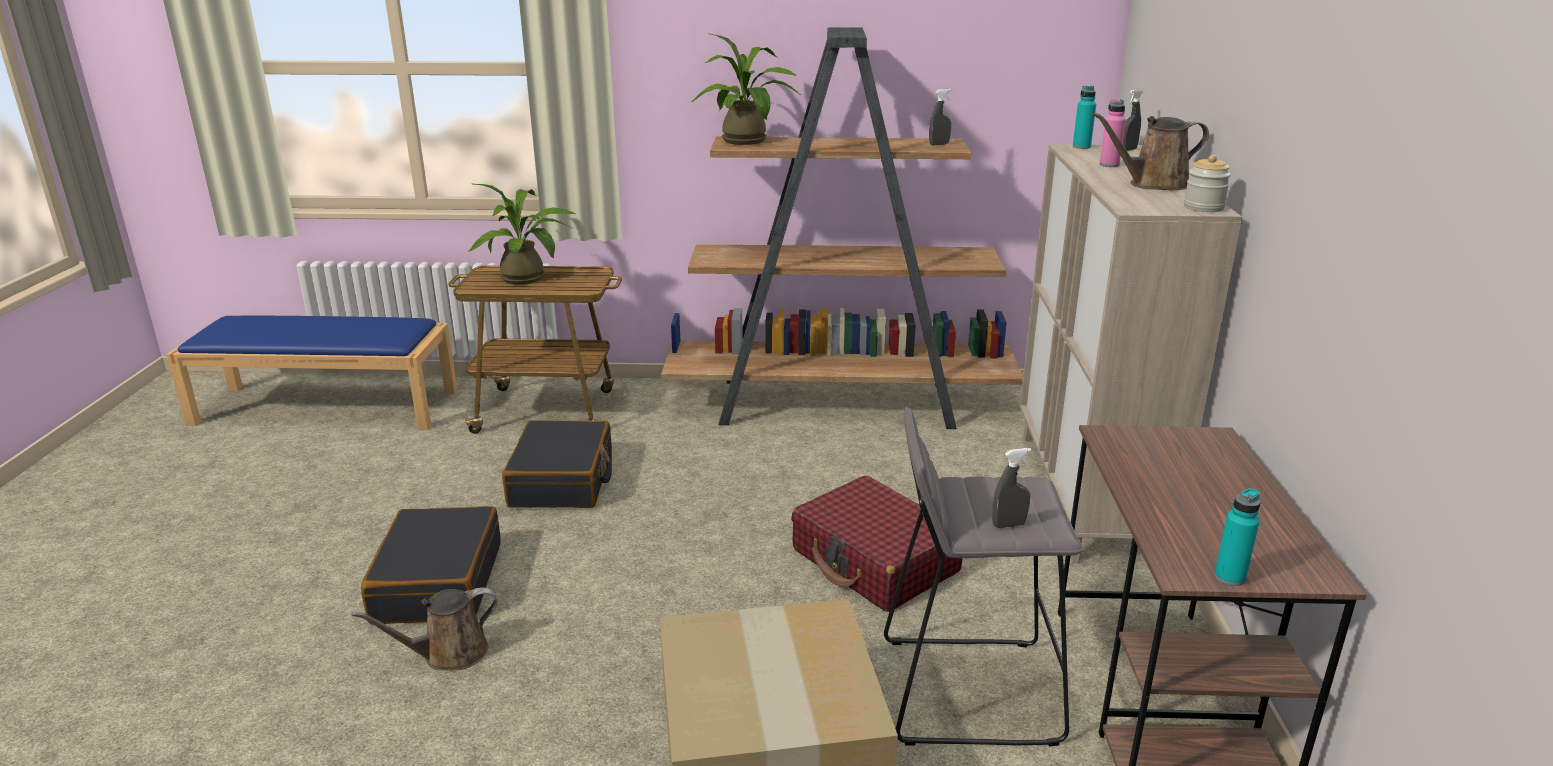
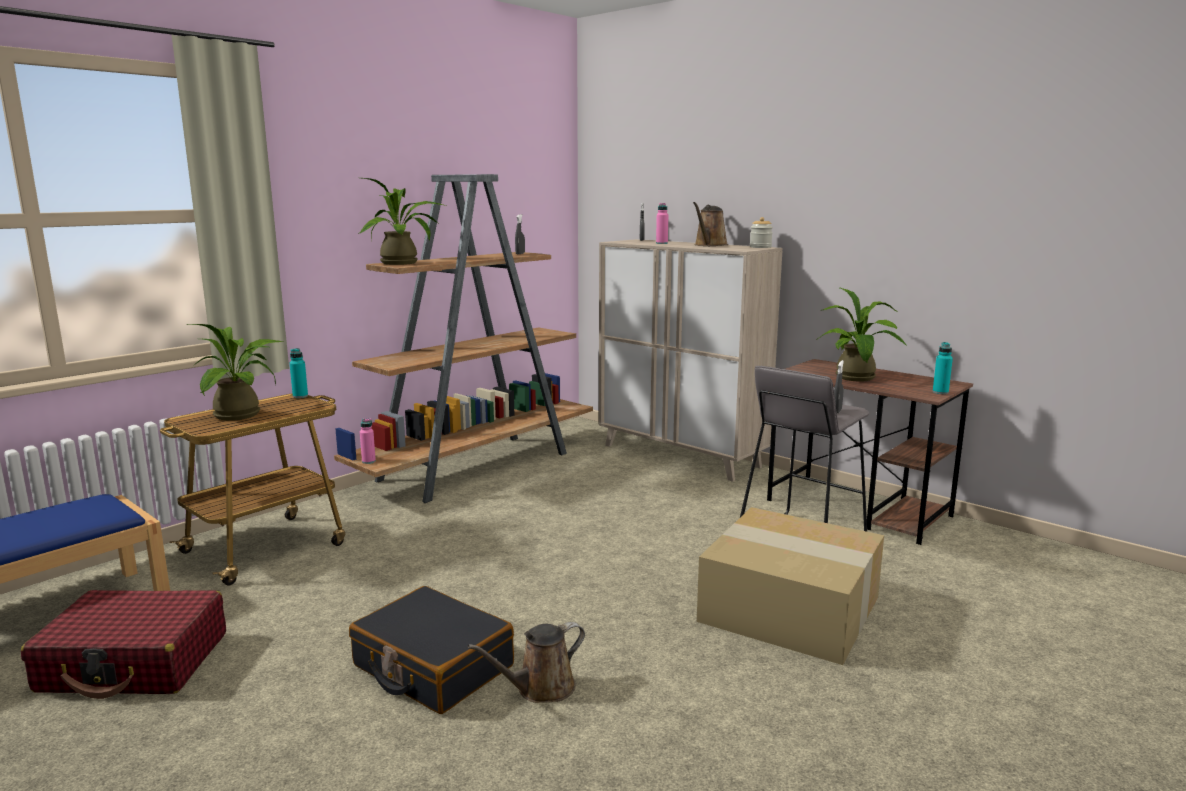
camera: 50 degrees left, 10 degrees down
brown watering can [351,587,497,670] -> brown watering can turned 45 degrees clockwise [468,622,585,703]
black suitcase [502,420,612,508] -> none
red suitcase [791,475,962,612] -> red suitcase moved to [21,590,226,699]
turquoise bottle [1073,85,1096,149] -> turquoise bottle moved to [289,348,308,398]
none -> pink bottle [360,418,376,464]
none -> potted plant [816,287,907,382]

